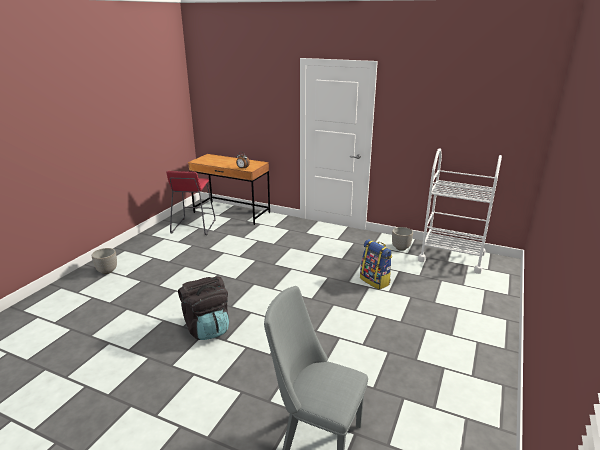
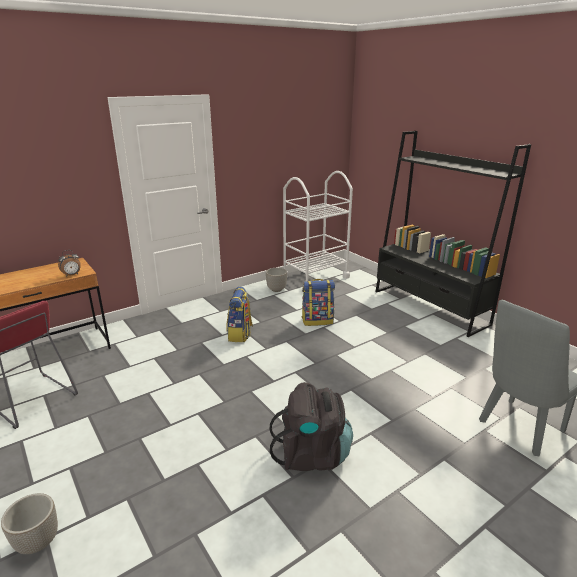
camera: 60 degrees left, 0 degrees up
none -> backpack [226,287,253,342]
none -> black bookcase [375,130,531,337]

